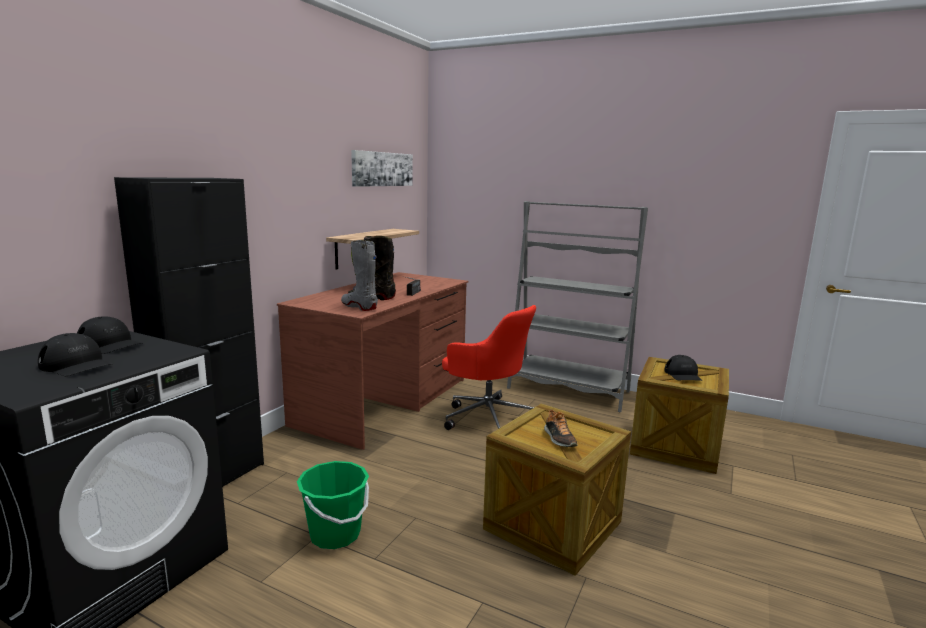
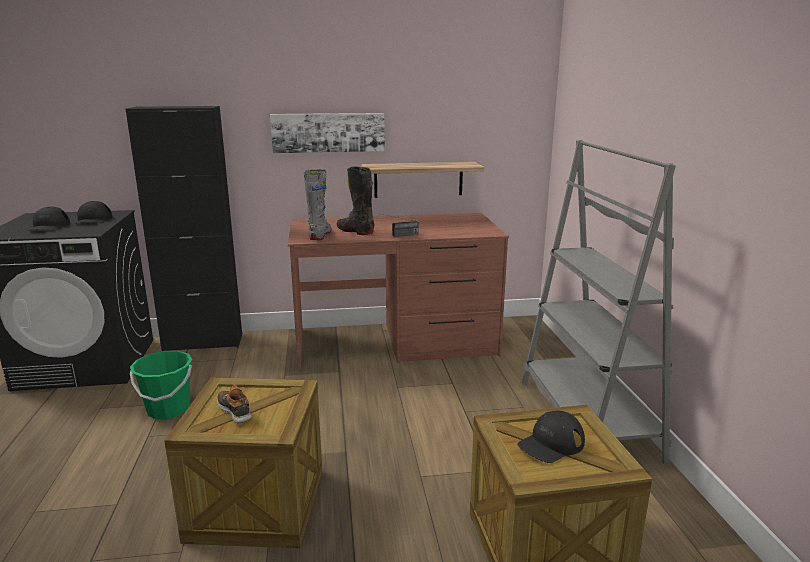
camera: 55 degrees right, 5 degrees up
picture [351,150,413,187] -> picture moved to [270,113,385,153]
red office chair [442,305,536,430] -> none
shoe [544,409,578,447] -> shoe turned 105 degrees clockwise [217,385,252,423]

